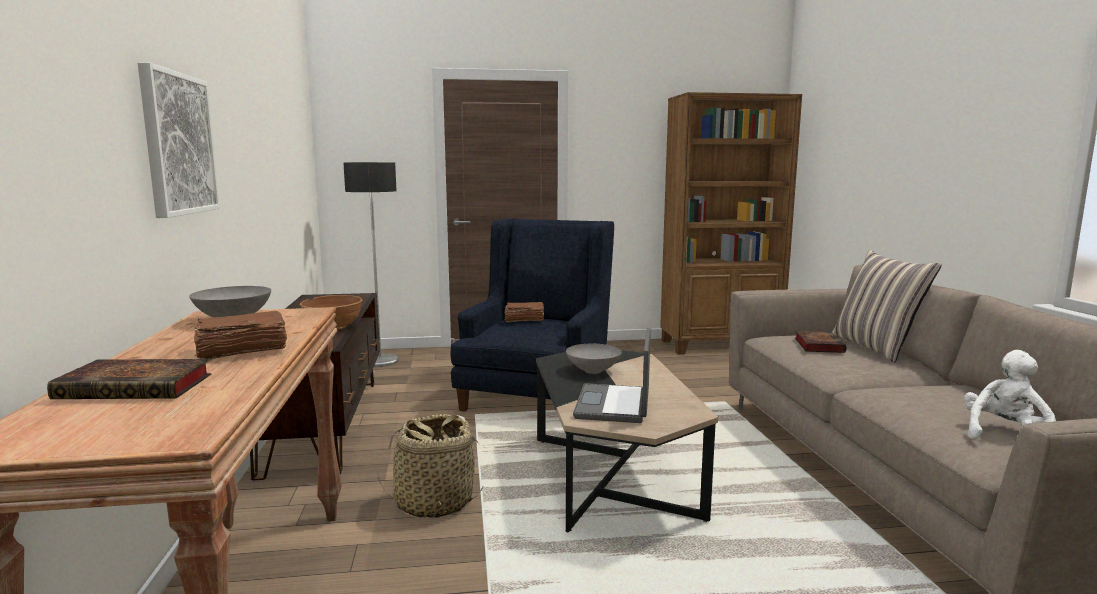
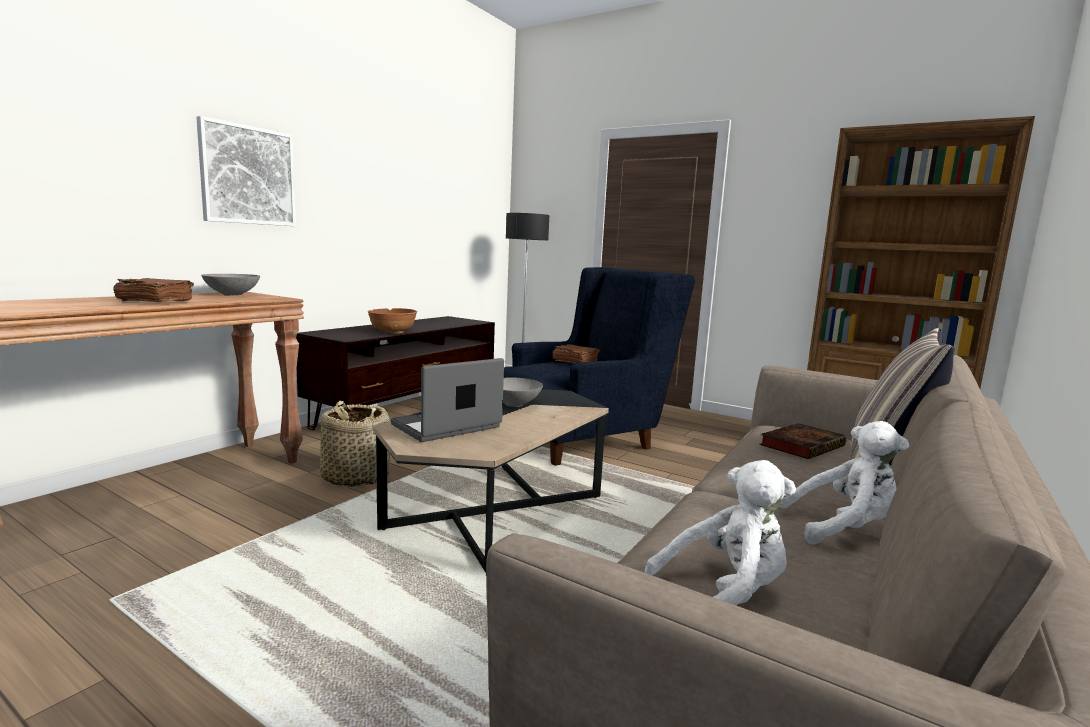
camera: 40 degrees right, 0 degrees up
book [47,359,211,399] -> none
none -> white plush toy [779,421,909,544]

